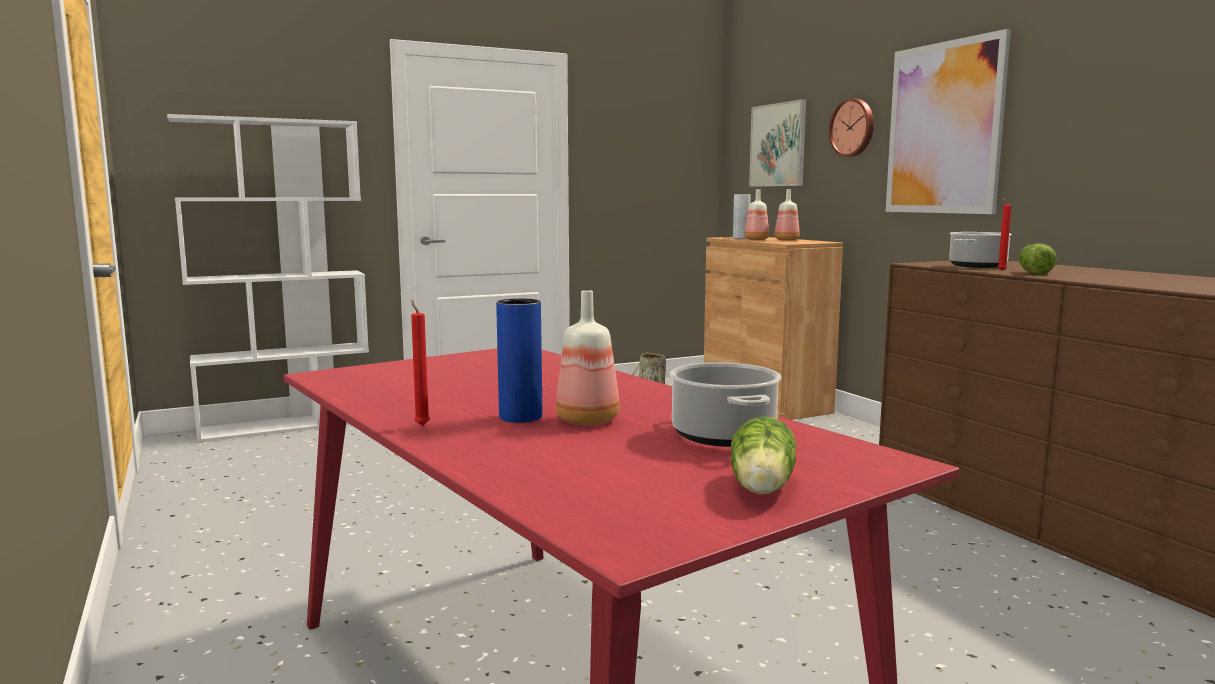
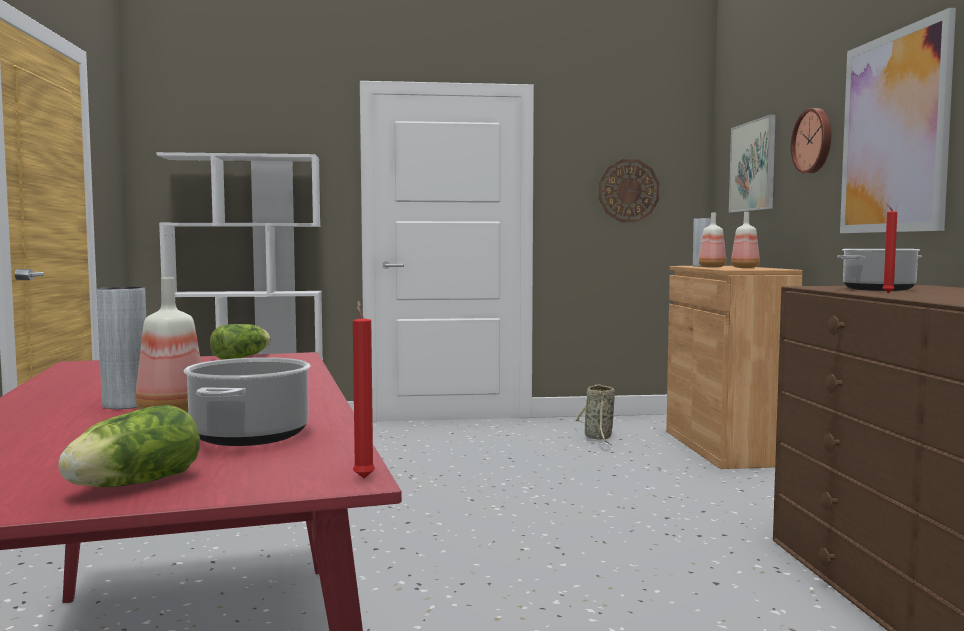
camera: 20 degrees right, 5 degrees down
red candle [411,300,430,426] -> red candle moved to [353,300,375,479]
blue vase [496,299,542,423] -> grey vase [97,287,146,409]
lettuce [1019,243,1057,275] -> lettuce moved to [210,324,271,360]
none -> wall clock [599,159,660,222]

